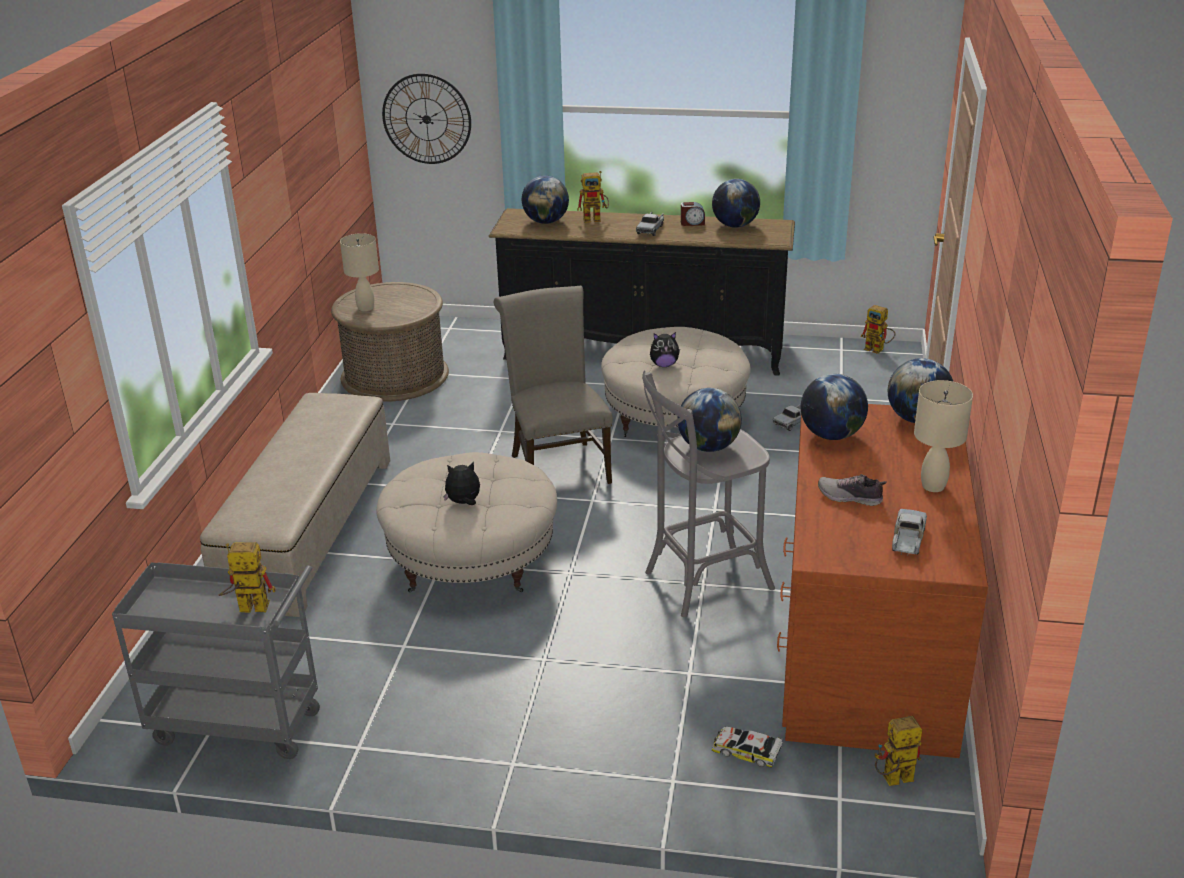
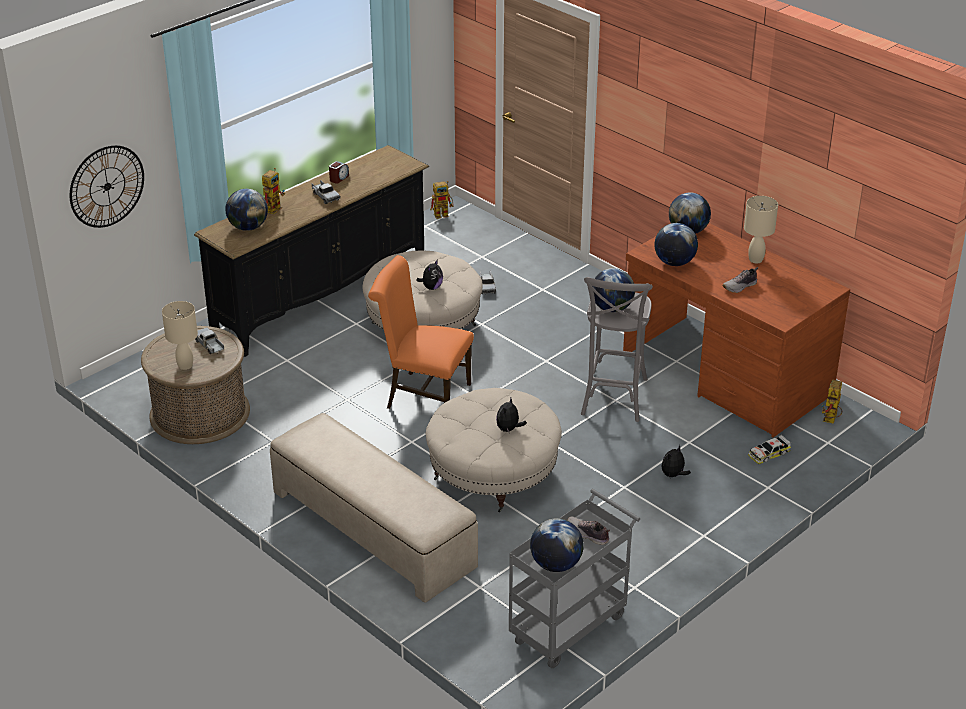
camera: 55 degrees left, 5 degrees up
toy robot [218,542,276,613] -> shoe [567,517,610,545]
beige chair [494,286,613,484] -> orange chair [368,255,474,409]
globe [712,179,760,228] -> globe moved to [530,518,584,572]
toy truck [892,509,927,556] -> toy truck moved to [195,328,224,354]
none -> plush toy [662,445,691,477]

